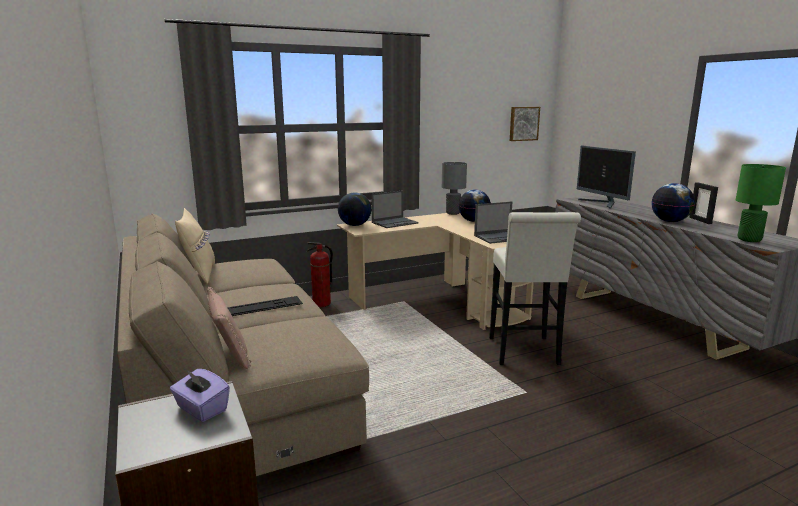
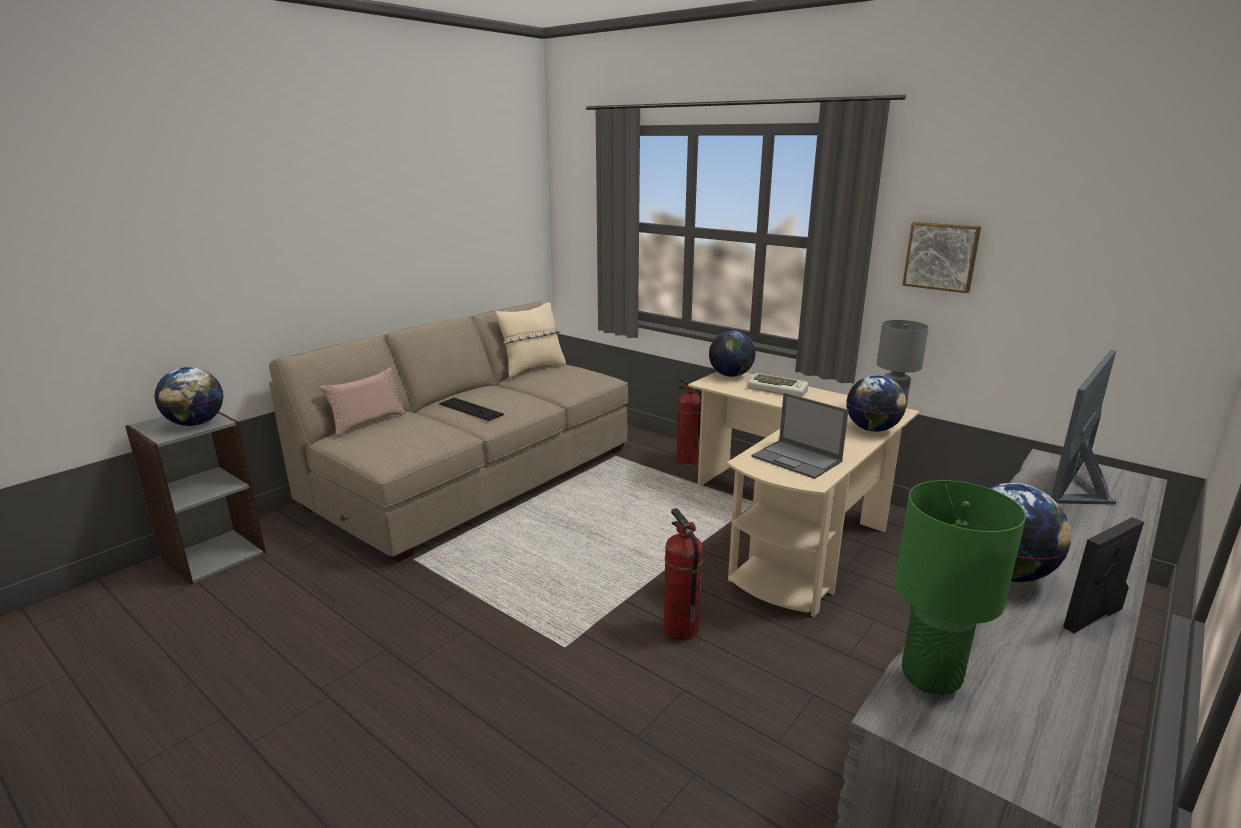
camera: 65 degrees right, 5 degrees up
purple tissue box [170,369,230,422] -> globe [155,367,223,426]
laptop [371,190,419,228] -> keyboard [747,373,808,397]
white stool [489,212,581,365] -> fire extinguisher [663,508,703,640]
picture [510,107,540,141] -> picture moved to [903,222,981,293]

